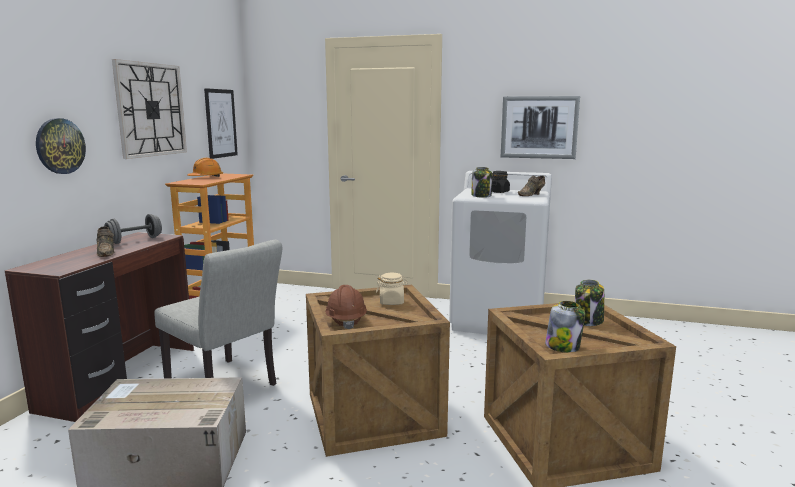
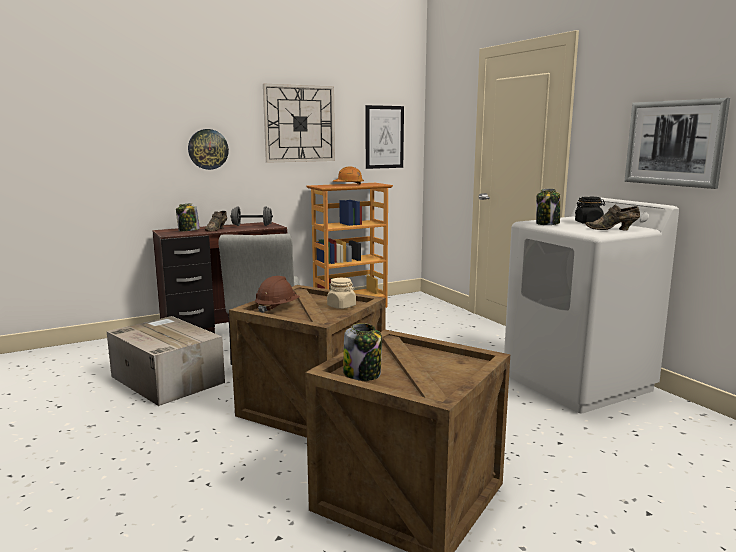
camera: 45 degrees right, 0 degrees up
jar [575,280,604,326] -> jar moved to [176,203,200,232]

